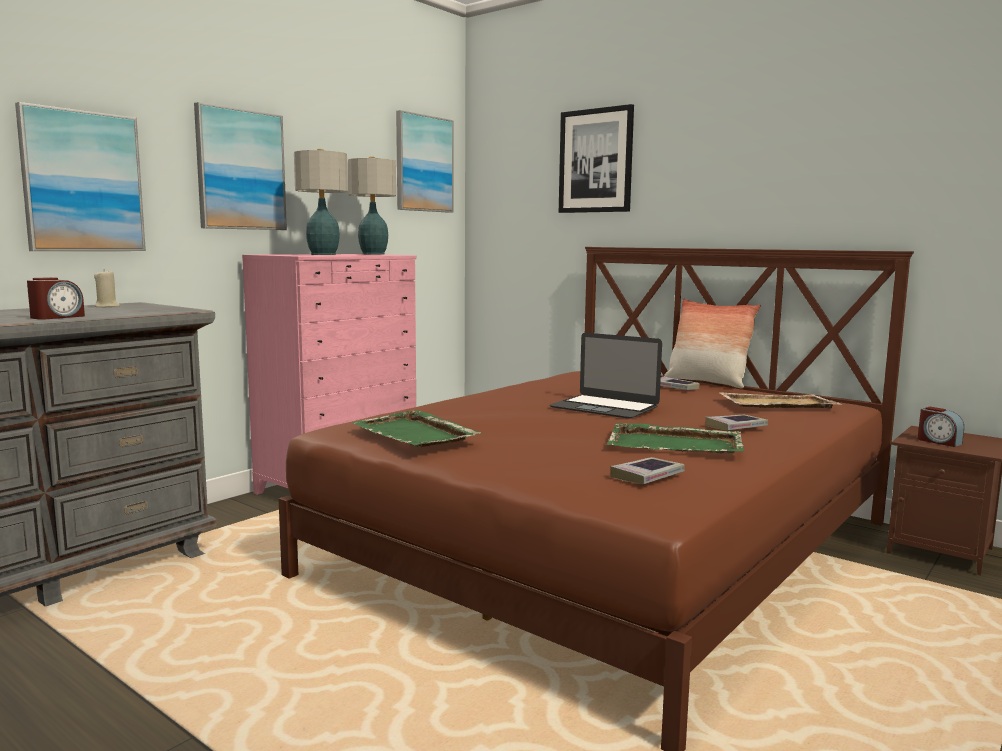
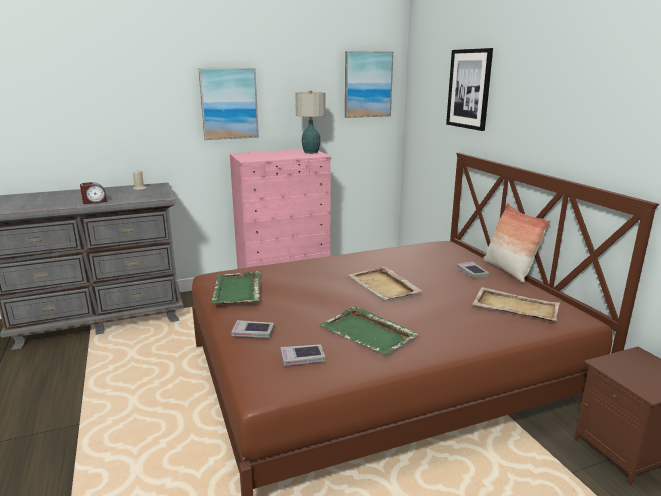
camera: 30 degrees right, 10 degrees up
picture [15,102,146,251] -> none
table lamp [294,149,348,255] -> none
laptop [550,333,662,419] -> beige tray [349,266,423,300]
book [705,415,768,430] -> book moved to [231,320,274,338]
alarm clock [918,407,964,447] -> none

